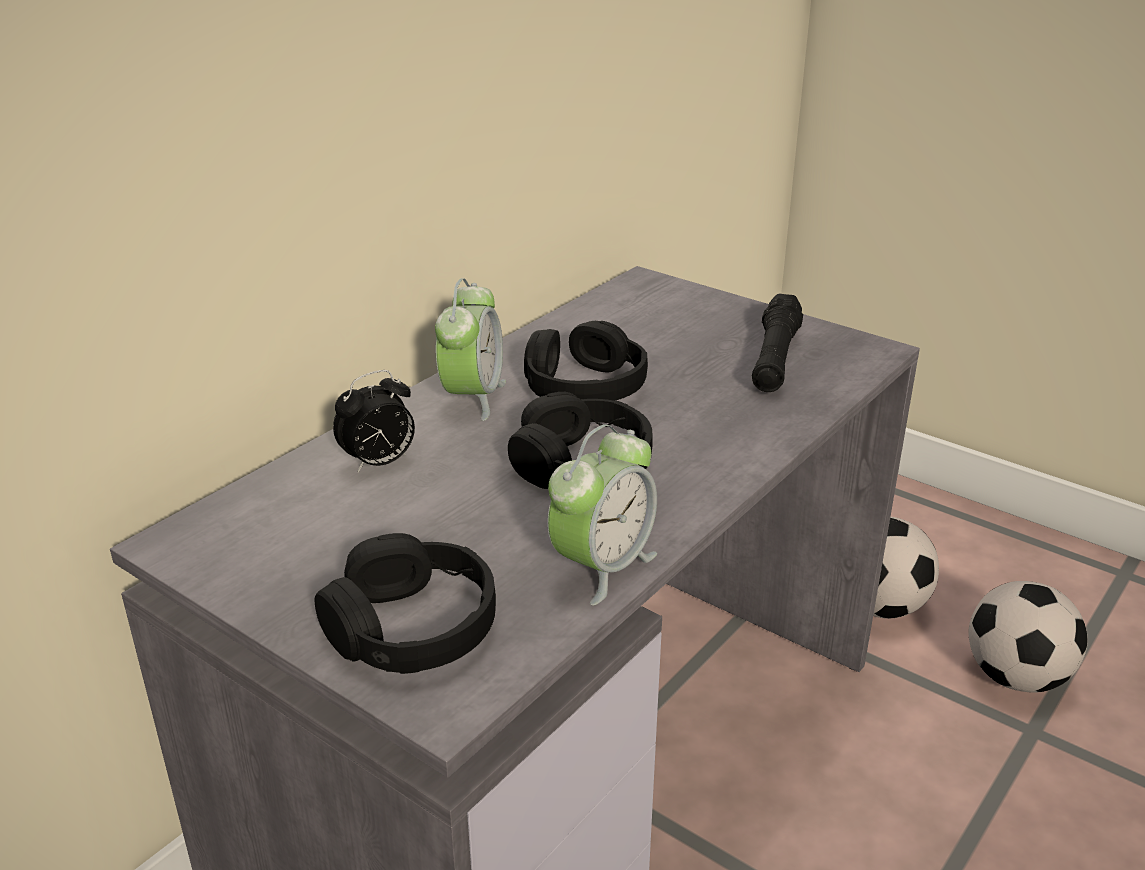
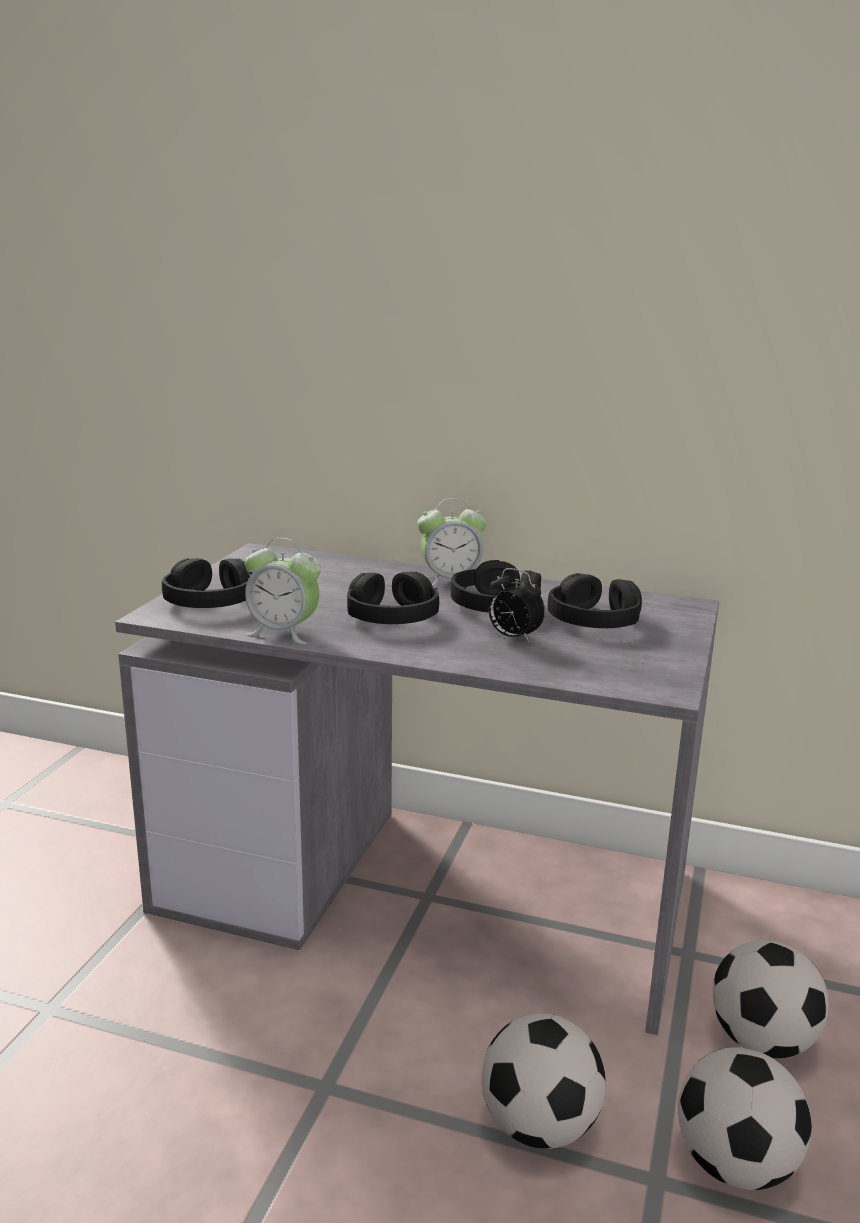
camera: 70 degrees right, 10 degrees down
alarm clock [333,370,415,473] -> alarm clock moved to [489,568,545,642]
black flashlight [752,294,803,392] -> none
none -> football [482,1013,606,1149]
none -> black headphones [548,573,642,628]

